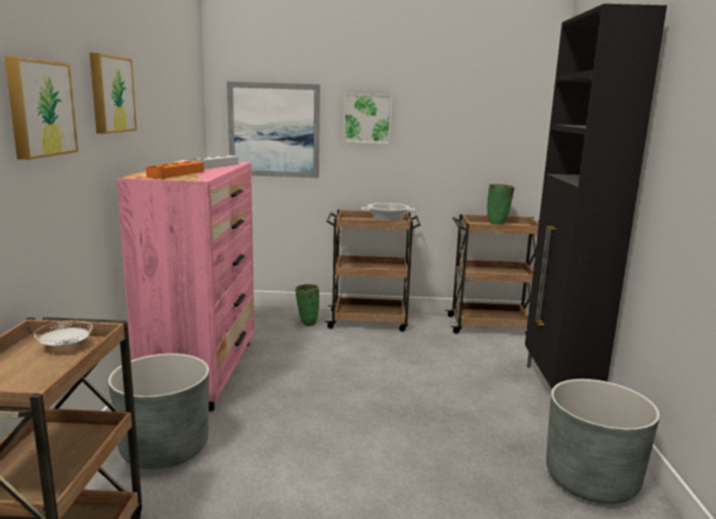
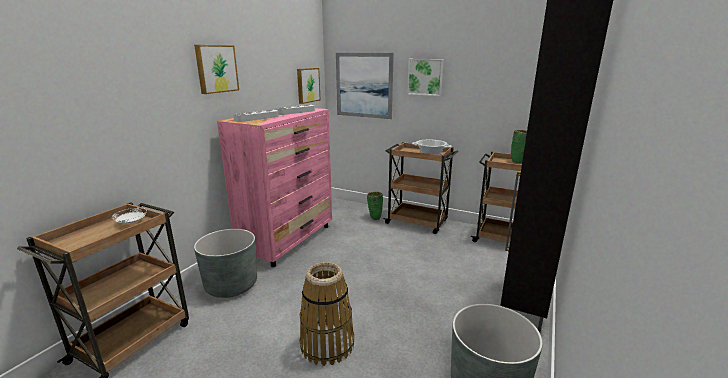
camera: 25 degrees right, 5 degrees up
picture [4,56,78,160] -> picture moved to [297,68,321,104]
orange tray [146,161,204,179] -> grey tray [233,110,279,122]
none -> basket [299,262,354,366]

